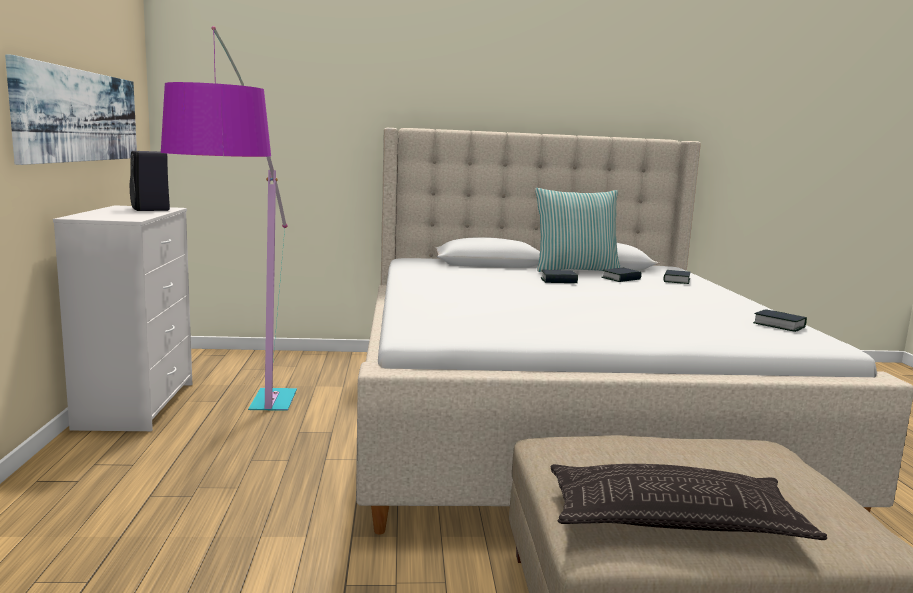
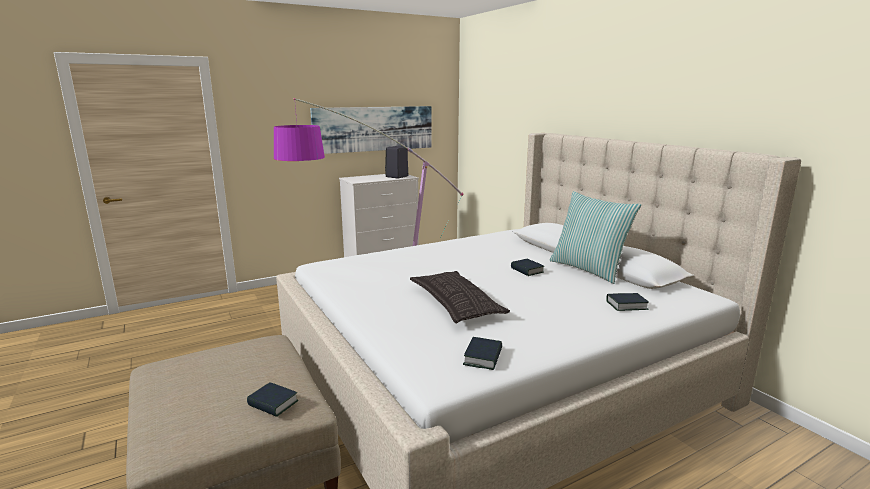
camera: 65 degrees right, 5 degrees up
pillow [550,464,827,540] -> pillow moved to [410,271,510,323]
book [601,268,641,282] -> book moved to [247,382,298,417]

